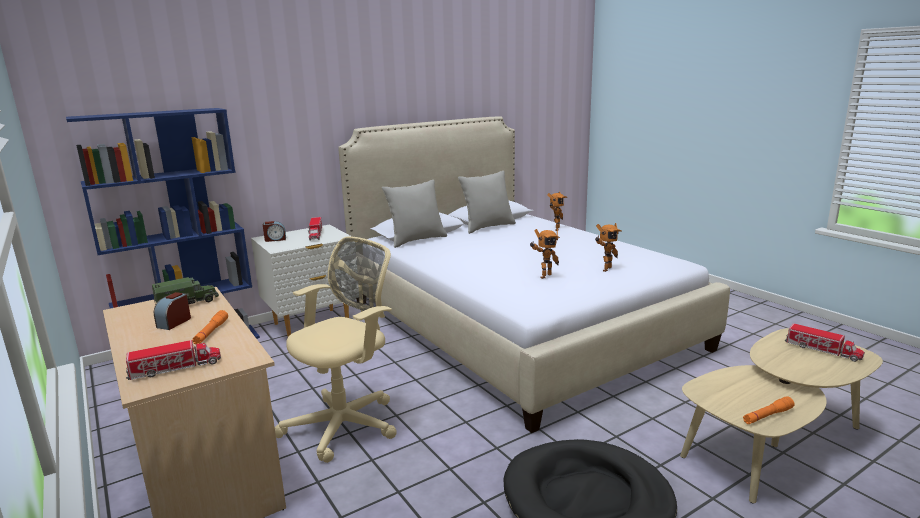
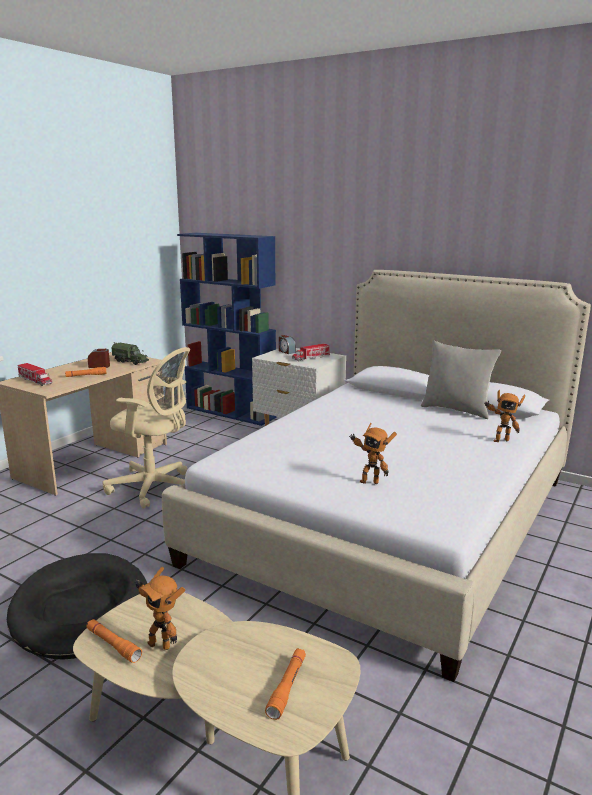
camera: 65 degrees right, 0 degrees up
grey pillow [382,180,447,248] -> none
toy robot [530,229,560,279] -> toy robot moved to [135,567,185,650]
toy truck [785,323,865,362] -> orange flashlight [265,648,306,720]

